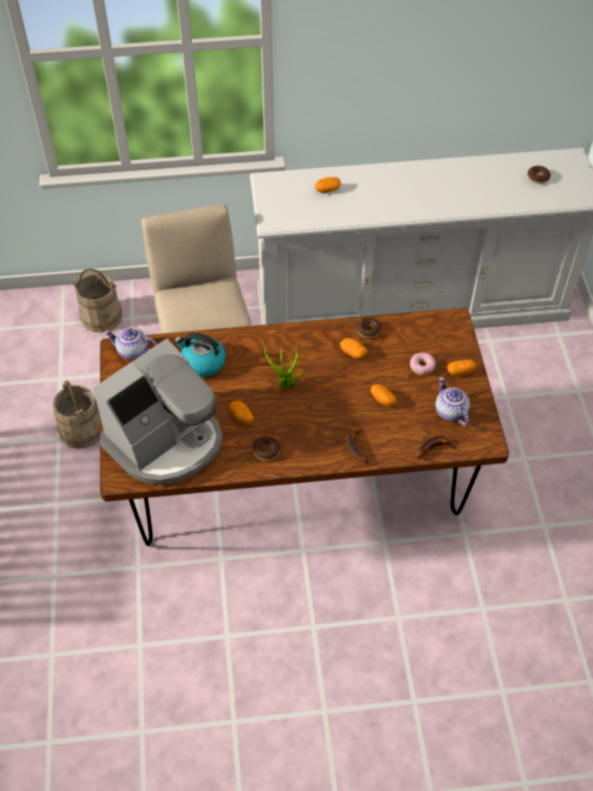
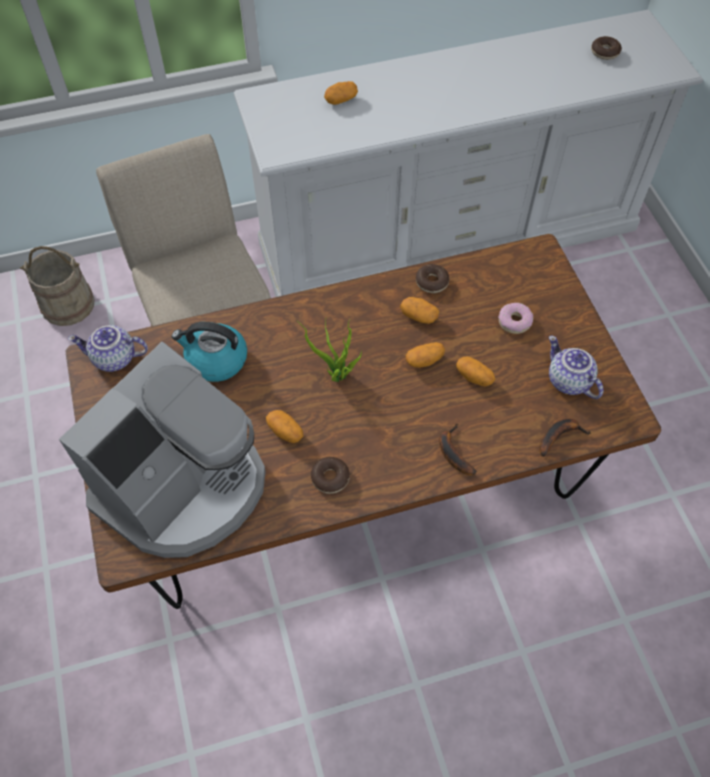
camera: 10 degrees left, 5 degrees up
beige bucket [53,380,100,449] -> none
potato [447,360,476,376] -> potato moved to [406,342,445,368]

